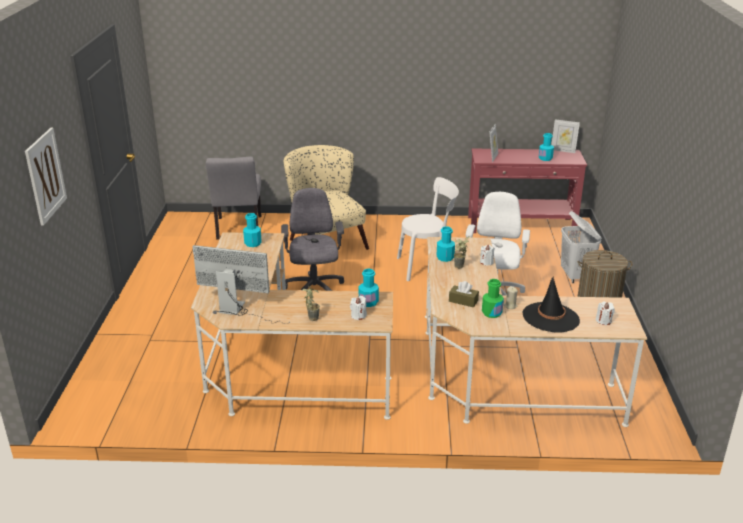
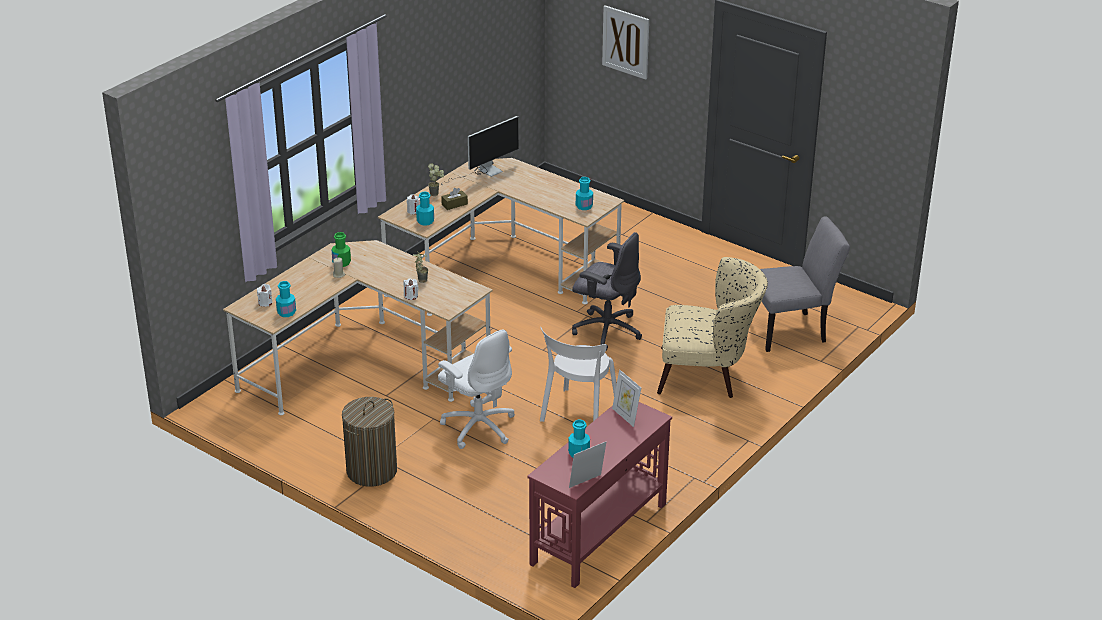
camera: 125 degrees right, 5 degrees up
grey chair [206,157,261,240] -> grey chair turned 135 degrees clockwise [751,216,850,352]
turquoise bottle [437,226,455,262] -> turquoise bottle moved to [276,281,296,317]
brown tissue box [449,281,479,307] -> brown tissue box moved to [441,188,468,210]
black hat [523,277,580,333] -> none
white laundry basket [561,211,602,283] -> none

